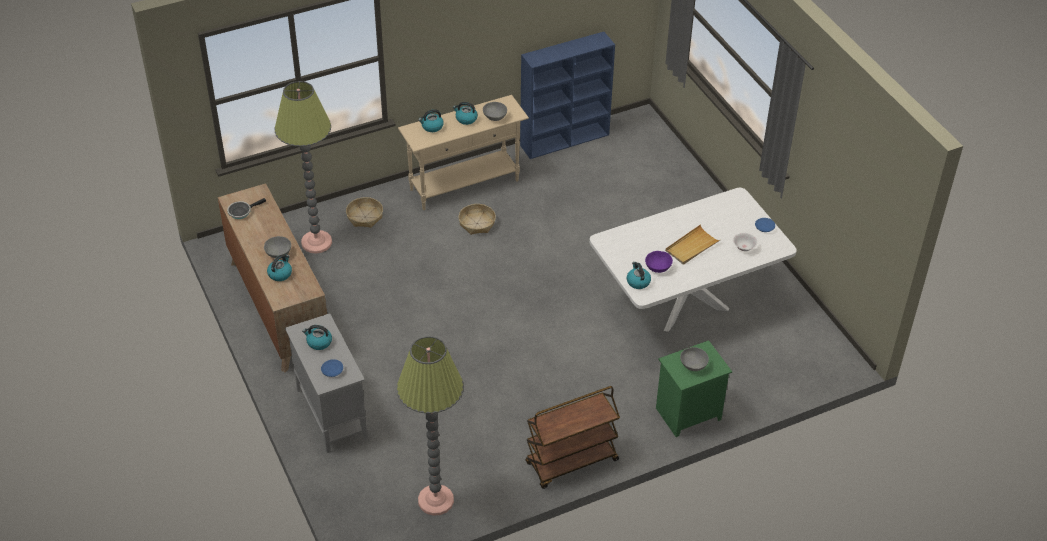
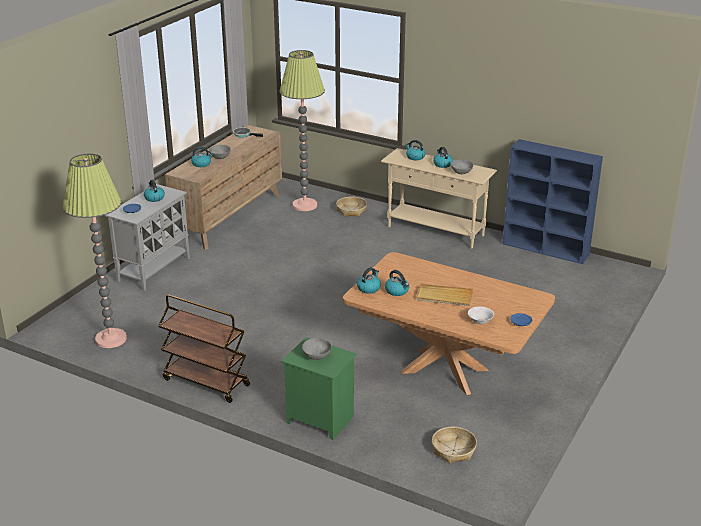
camera: 55 degrees right, 15 degrees down
basket [458,204,496,235] -> basket moved to [432,427,477,464]
white dining table [590,188,797,332] -> brown dining table [343,252,555,395]
purple bowl [645,251,673,273] -> kettle [385,270,409,296]

